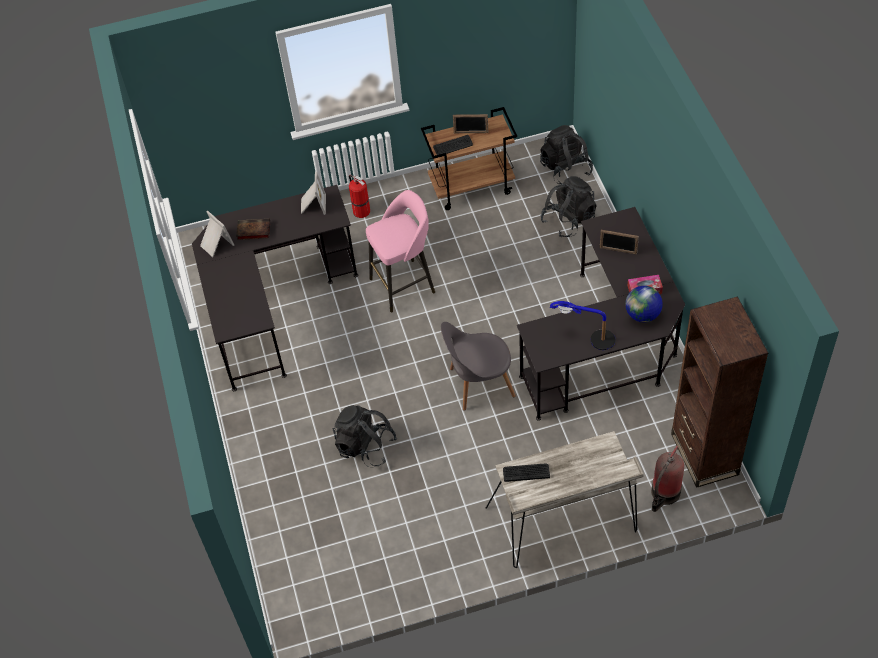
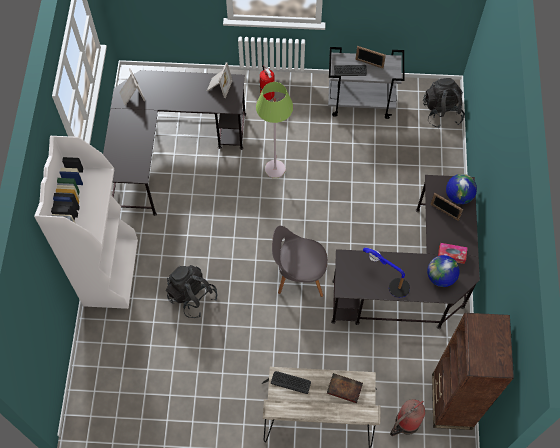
camera: 15 degrees right, 10 degrees up
book [236,219,270,240] -> book moved to [327,373,363,403]
pink stool [366,190,435,312] -> green floor lamp [256,82,293,179]
brown cart [421,107,517,210] -> grey cart [328,47,404,119]
black backpack [541,176,597,237] -> none
none -> white bookcase [34,136,138,309]
none -> globe [446,174,477,204]

